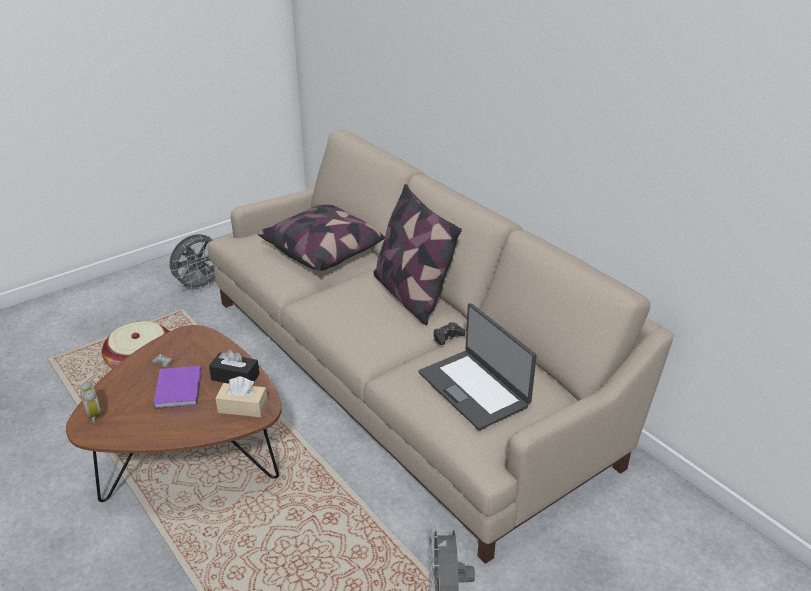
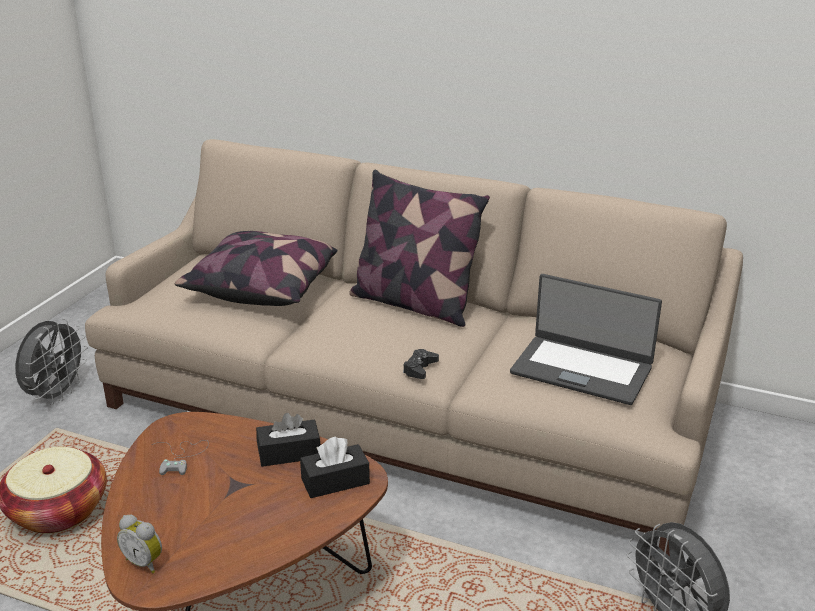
camera: 30 degrees left, 5 degrees down
purple book [153,366,201,409] -> none
beige tissue box [215,377,268,417] -> black tissue box [300,437,370,498]
black game controller [434,322,465,345] -> black game controller moved to [403,349,439,379]

